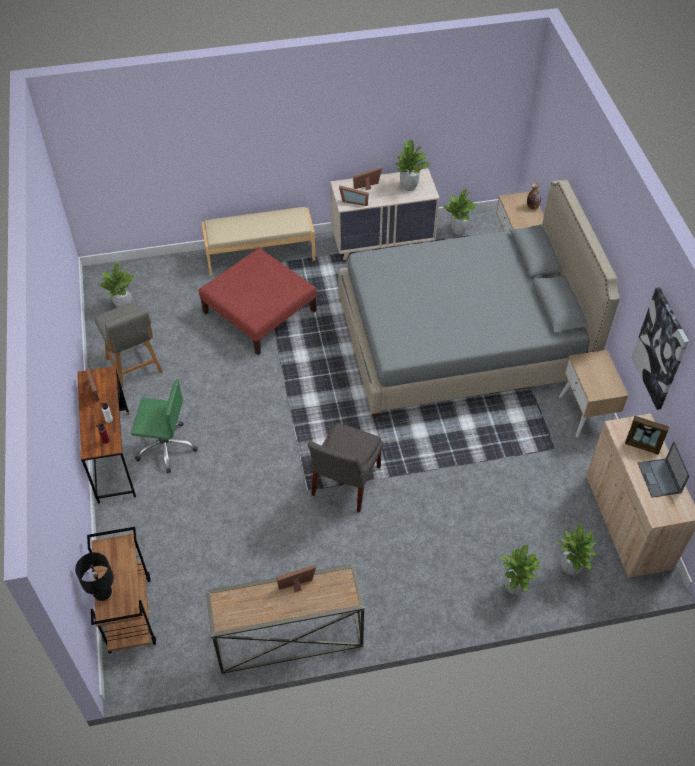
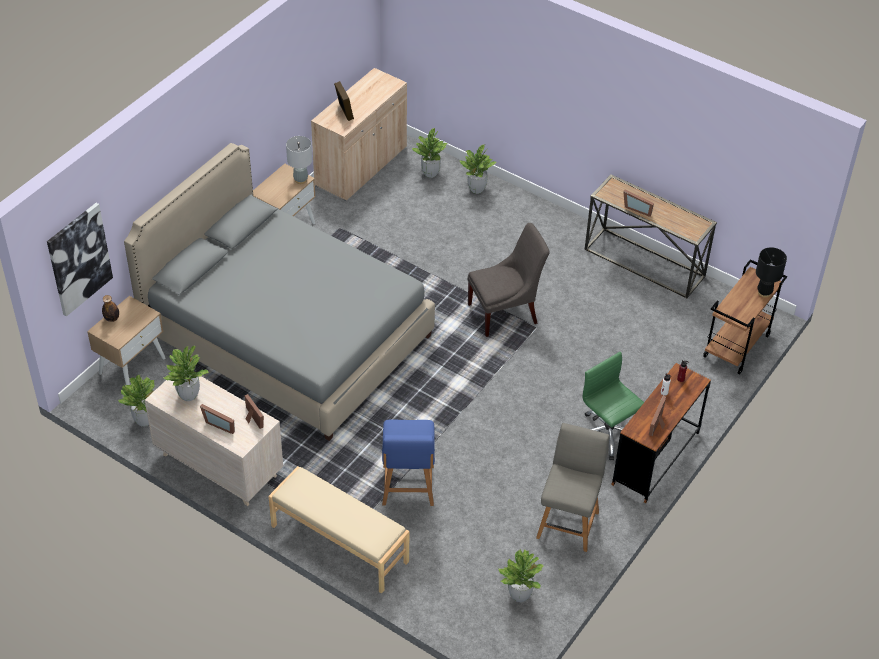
camera: 135 degrees left, 5 degrees down
red ottoman [199,247,317,355] -> blue chair [382,419,435,506]
picture [631,287,689,410] -> picture moved to [47,203,113,317]
laptop [638,441,690,497] -> none
none -> grey table lamp [286,136,312,184]

